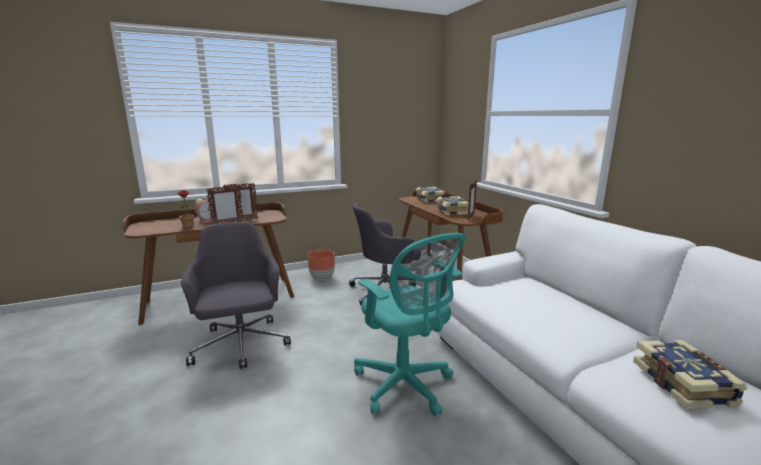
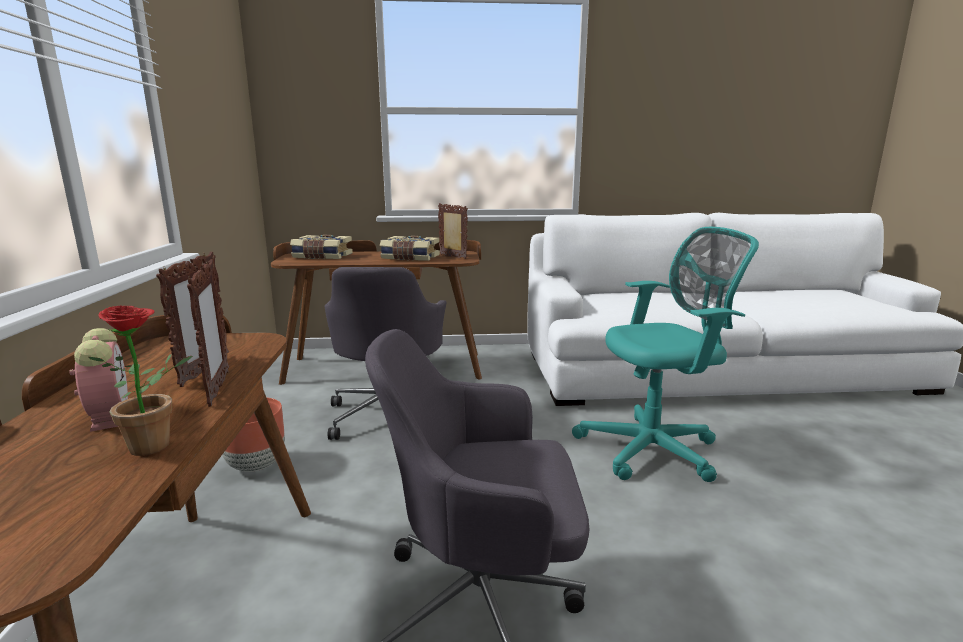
camera: 70 degrees left, 0 degrees up
book [633,340,747,409] -> none

